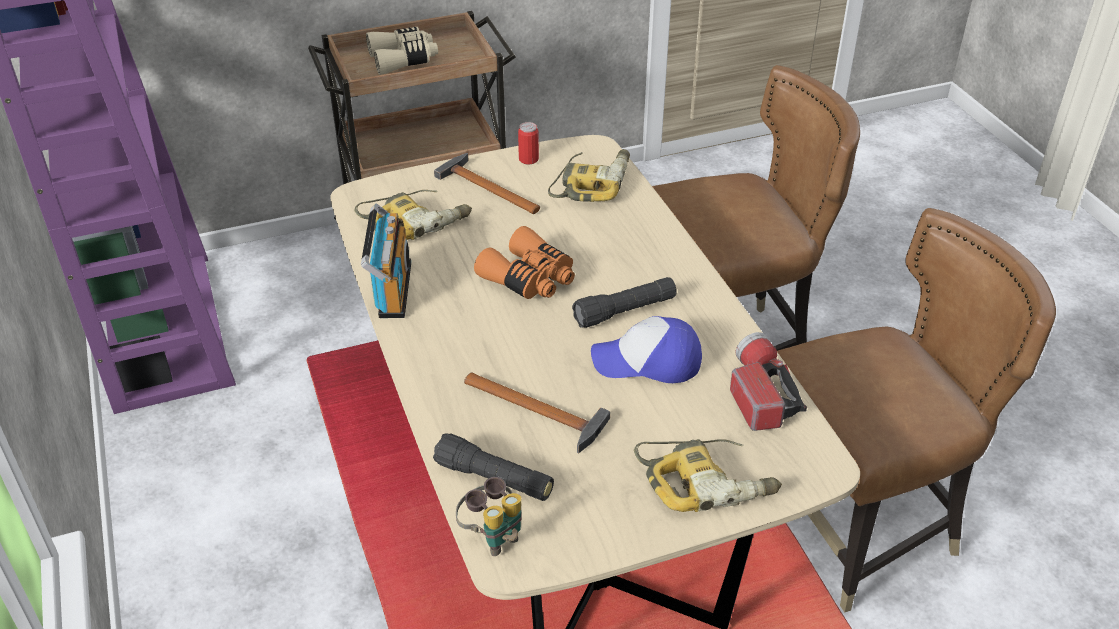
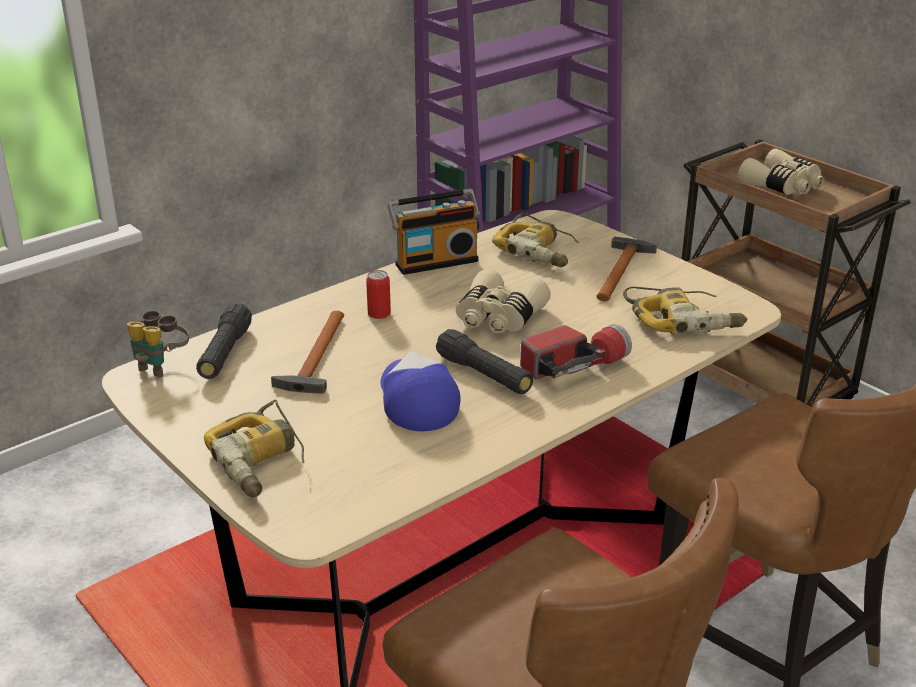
camera: 70 degrees right, 10 degrees down
orange binoculars [474,226,575,299] -> beige binoculars [456,269,551,333]
can [518,122,539,165] -> can moved to [366,270,391,319]
flashlight [730,332,807,431] -> flashlight moved to [520,324,632,380]

